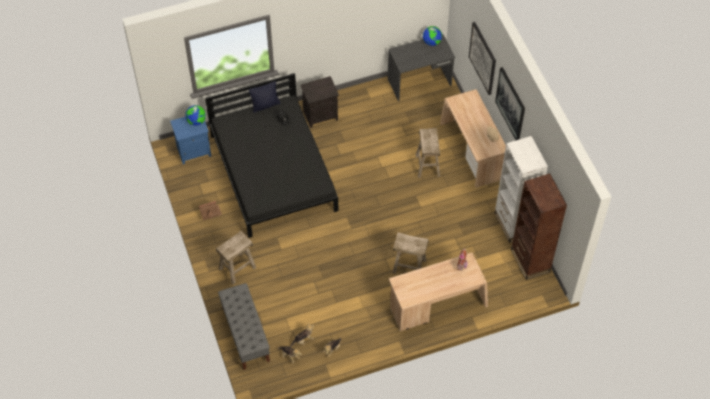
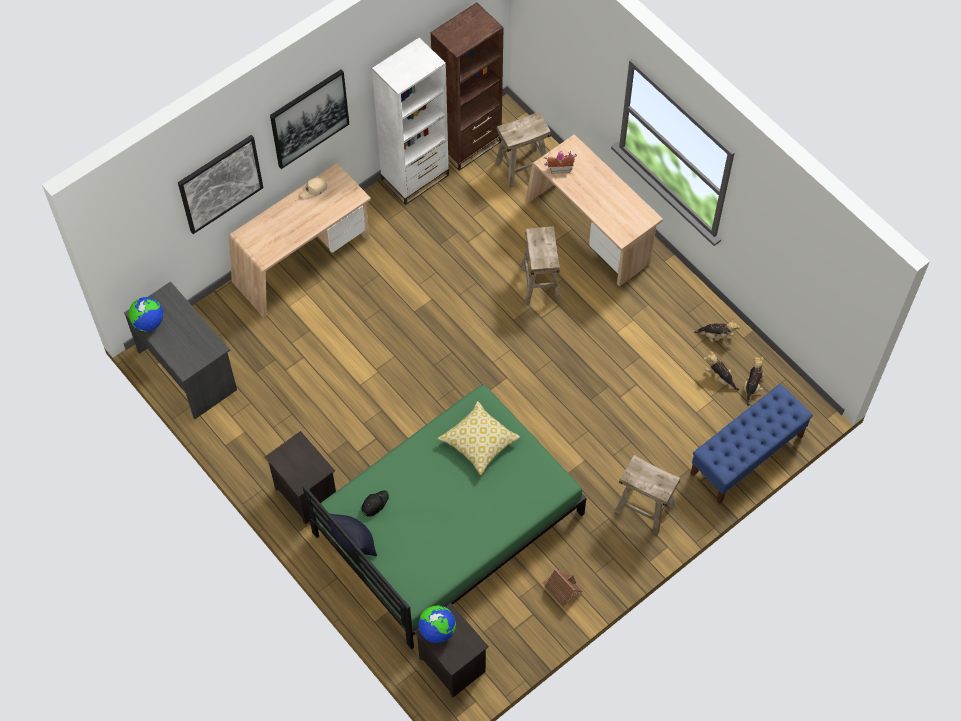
camera: 110 degrees left, 5 degrees up
blue nightstand [170,117,211,164] -> black nightstand [414,603,489,697]
black bed [205,73,338,238] -> green bed [303,385,587,649]
grey bench [218,283,270,370] -> blue bench [690,384,813,504]
beige stool [416,128,440,178] -> beige stool moved to [495,111,551,188]
none -> pillow [438,401,520,475]

